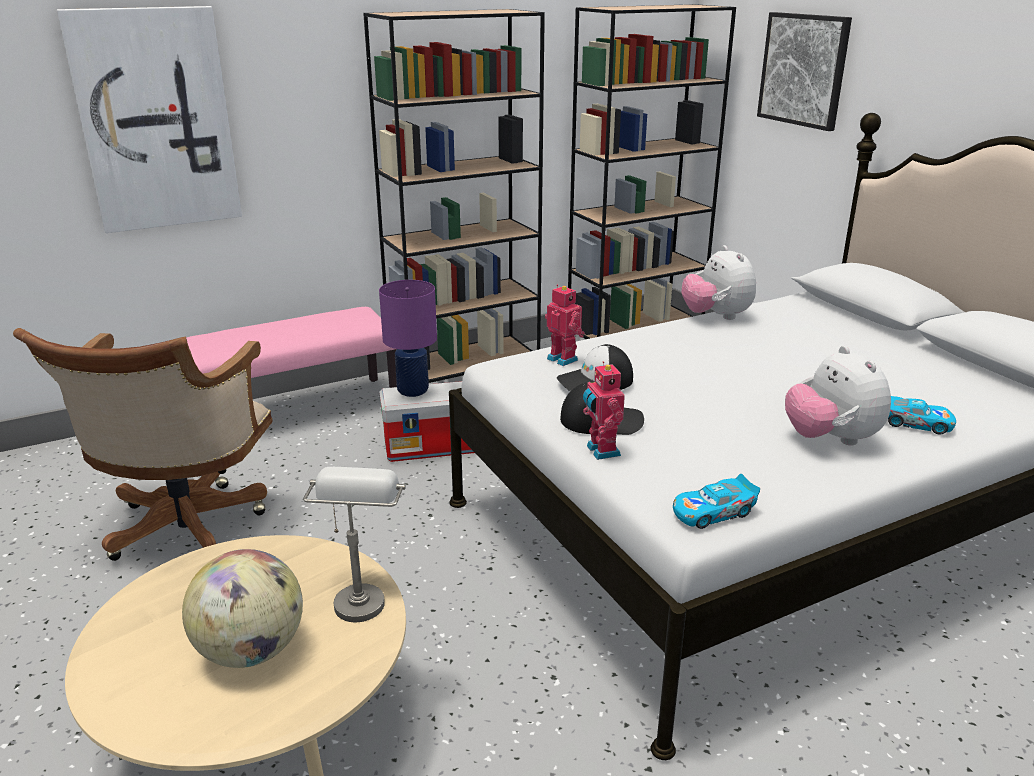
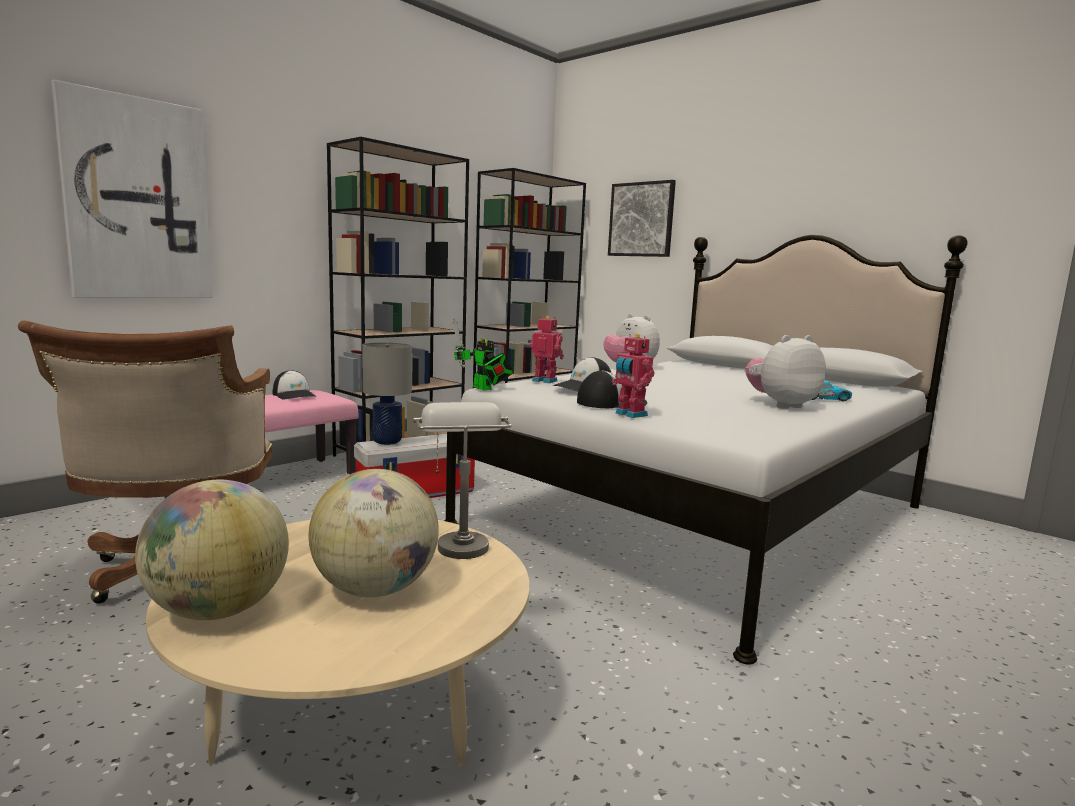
camera: 20 degrees left, 15 degrees down
purple table lamp [379,280,437,397] -> grey table lamp [362,342,412,445]
toy car [673,474,760,529] -> none
plush toy [785,346,891,446] -> plush toy turned 105 degrees clockwise [745,335,826,409]
none -> globe [135,480,289,620]
none -> cap [273,370,317,400]
none -> toy robot [453,319,513,390]

